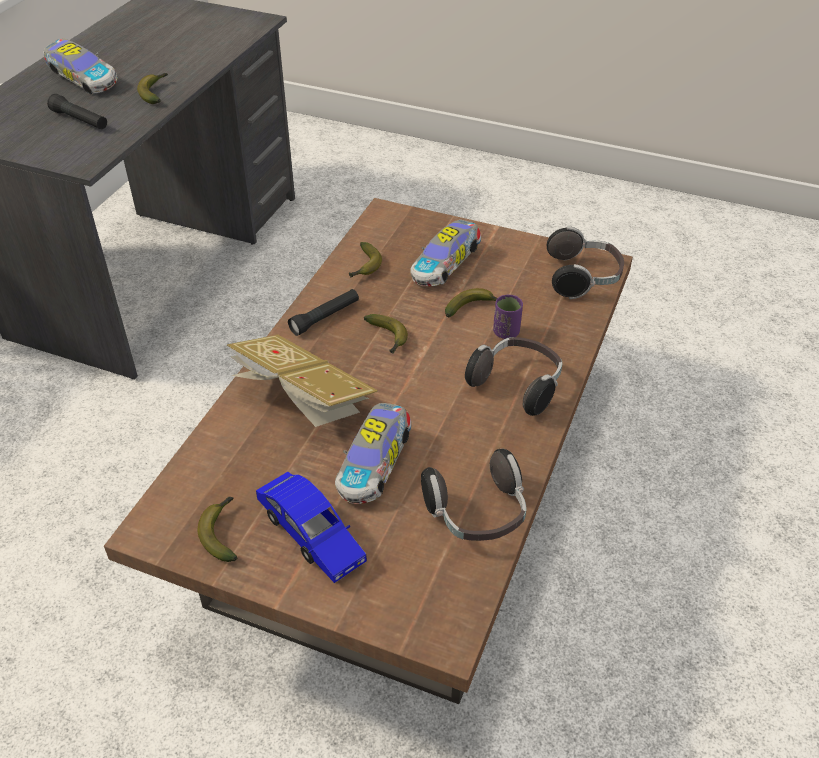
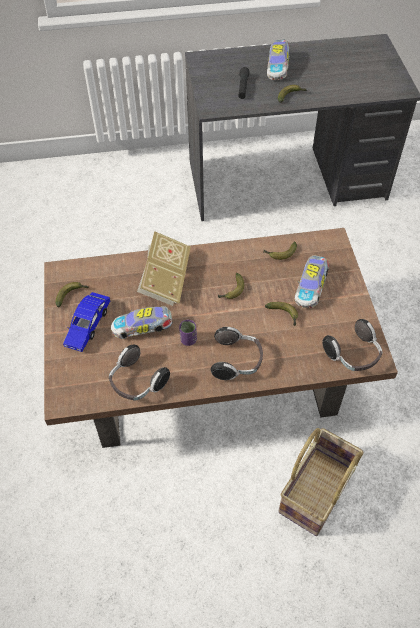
camera: 60 degrees right, 10 degrees up
black flashlight [288,289,359,336] -> none
toy car [410,220,481,286] -> toy car turned 75 degrees counterclockwise [295,256,329,308]
purple cup [493,295,523,339] -> purple cup moved to [179,320,197,346]
none -> basket [278,428,364,536]

